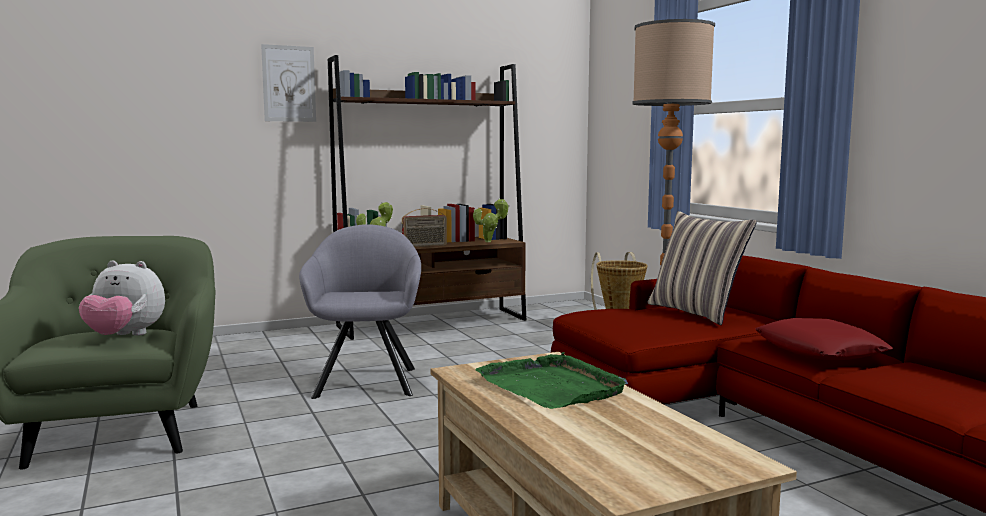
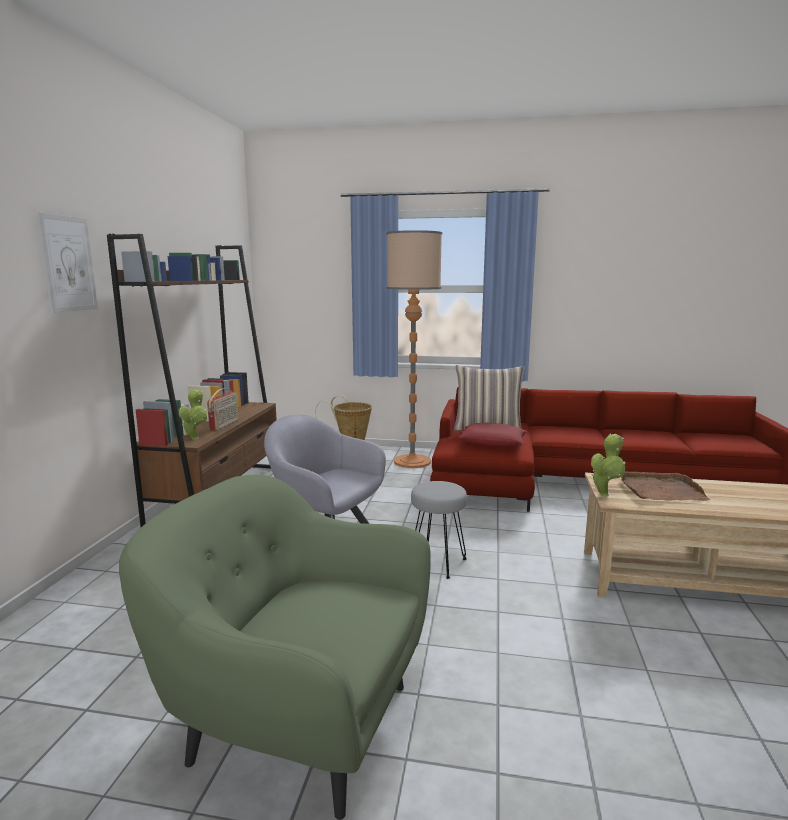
camera: 55 degrees left, 5 degrees up
plush toy [79,260,165,336] -> none
potted plant [473,198,510,242] -> potted plant moved to [591,433,625,496]
green tray [475,352,628,409] -> brown tray [621,472,710,501]
red pillow [755,318,893,360] -> red pillow moved to [459,422,527,447]
none -> grey stool [411,481,467,579]

